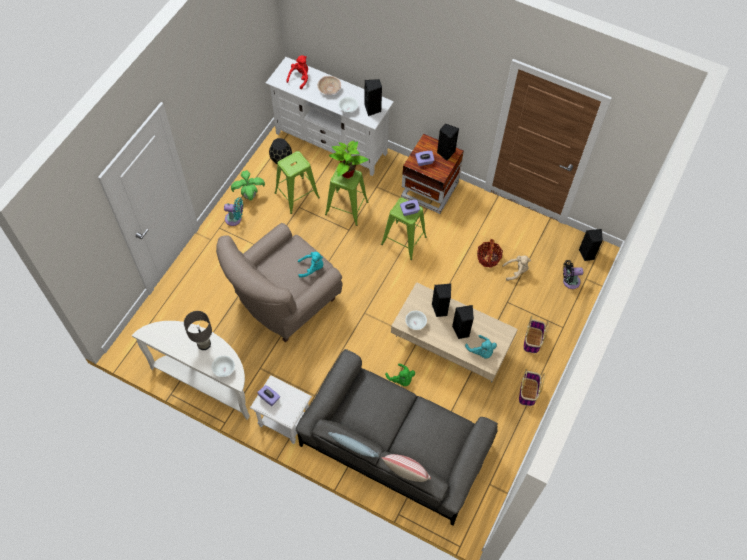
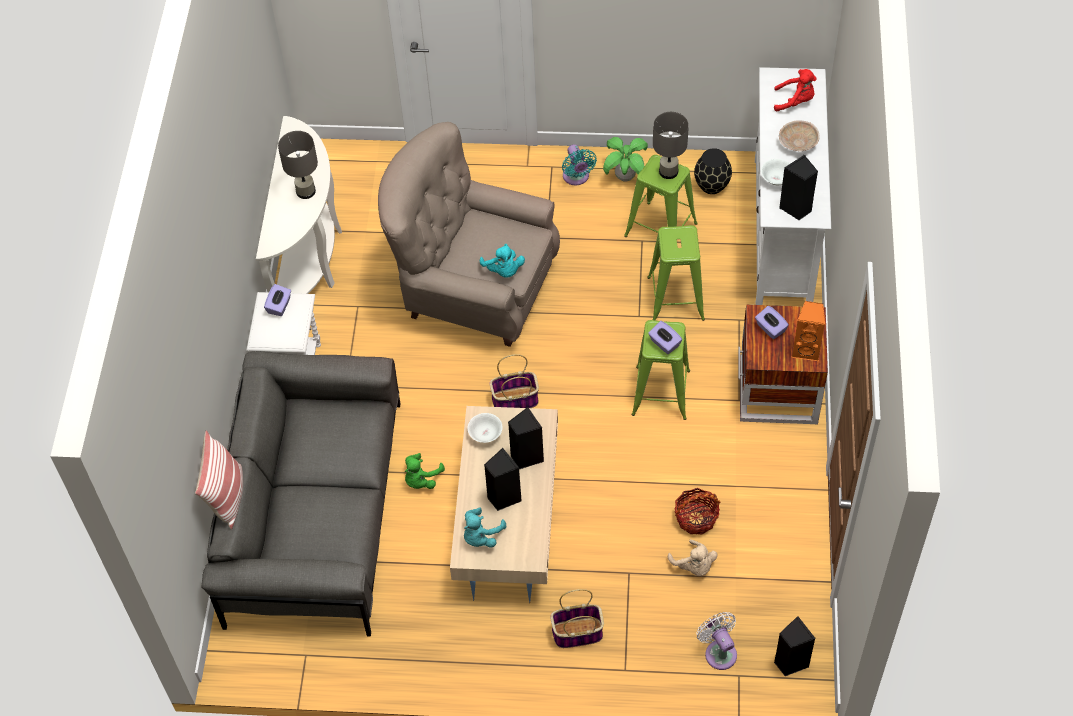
camera: 70 degrees right, 5 degrees down
white bowl [212,356,235,377] -> none
blue pillow [328,432,379,457] -> none
potted plant [329,141,369,178] -> none
black speaker [437,123,459,161] -> orange speaker [791,301,825,361]
basket [519,368,545,406] -> basket moved to [489,354,539,408]
black fan [563,260,583,289] -> white fan [697,612,737,670]
none -> grey table lamp [653,112,689,179]

